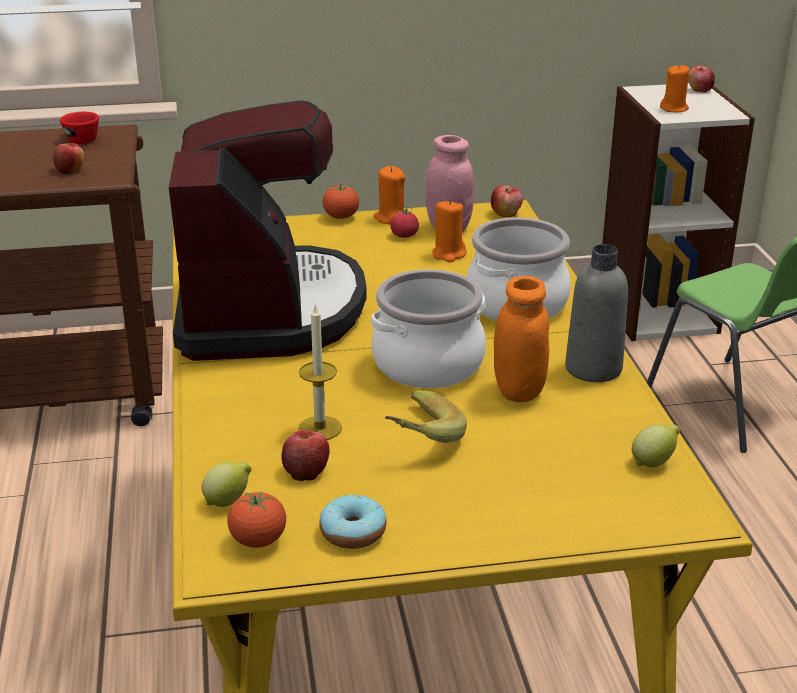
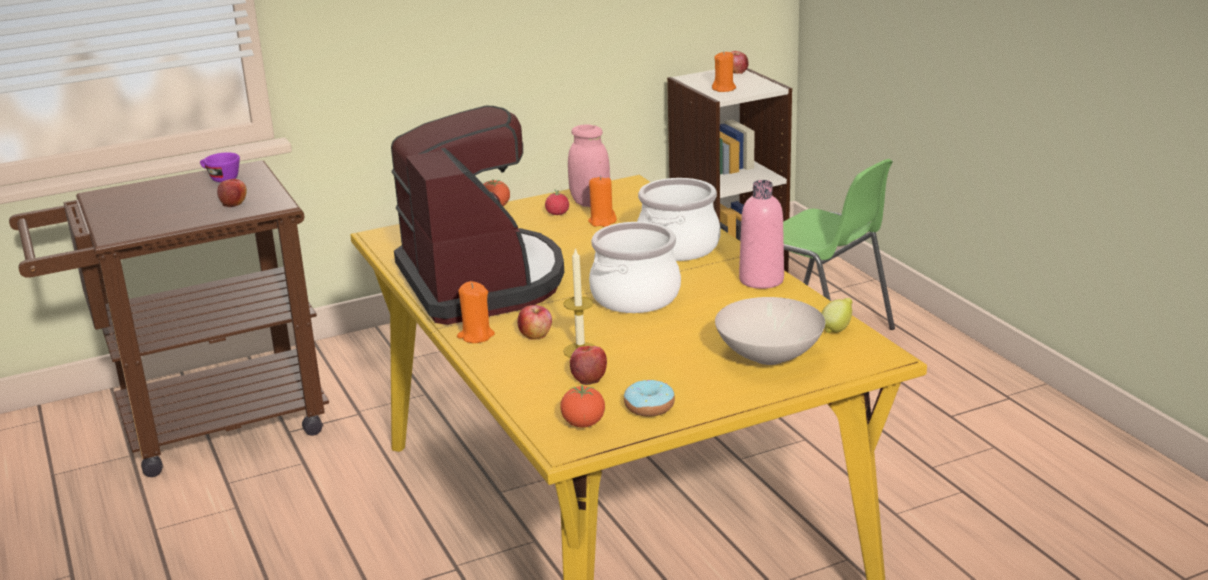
camera: 15 degrees left, 5 degrees down
red cup [60,112,99,144] -> purple cup [200,152,240,182]
lemon [202,462,252,507] -> none
orange candle [373,166,405,225] -> orange candle moved to [457,281,495,343]
banana [385,390,467,443] -> none
apple [491,185,523,217] -> apple moved to [518,305,552,340]
orange jar [494,276,549,402] -> none
grey bottle [565,244,628,382] -> pink bottle [739,180,784,289]
none -> white bowl [715,297,825,365]

